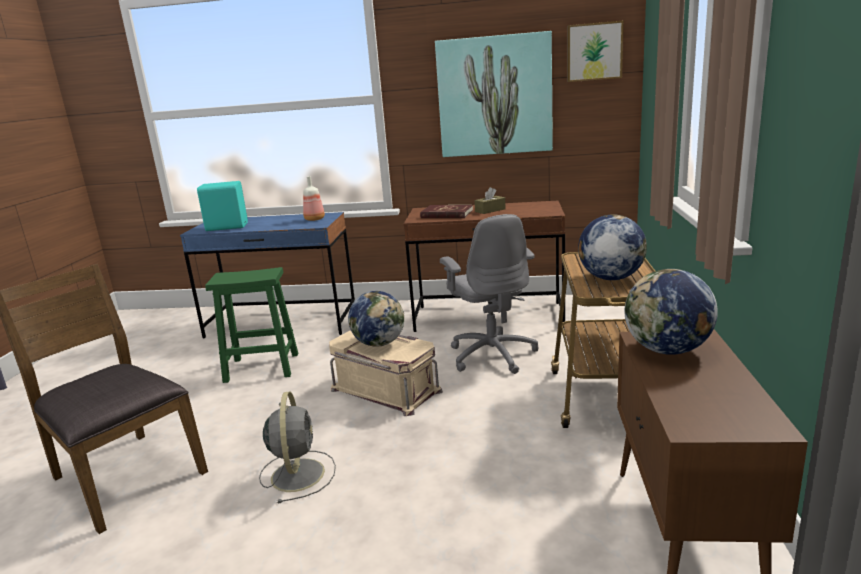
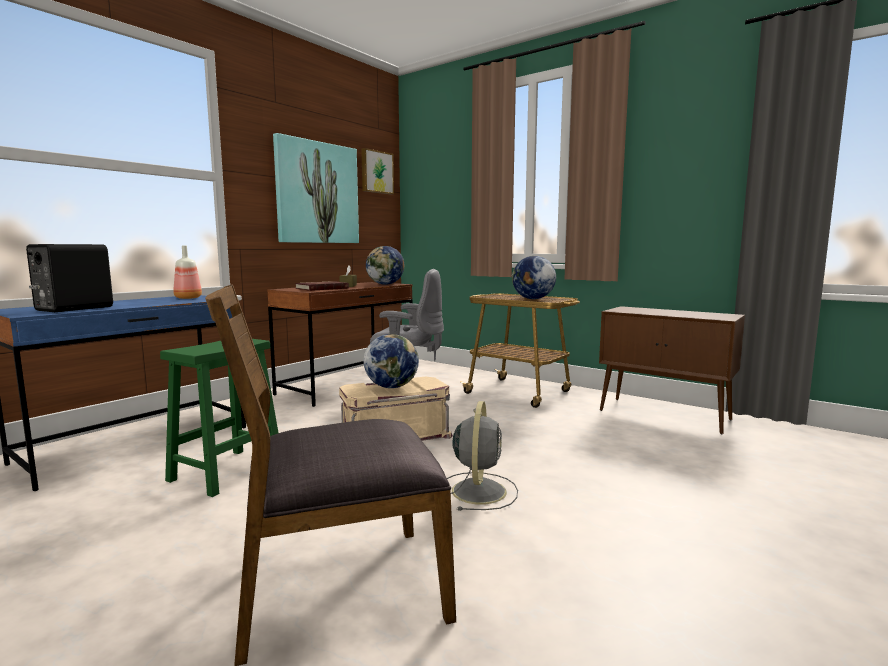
camera: 60 degrees left, 10 degrees down
turquoise speaker [197,181,248,231] -> black speaker [26,244,113,312]
grey fan [259,391,336,503] -> grey fan turned 75 degrees clockwise [447,401,518,511]
globe [624,269,718,355] -> globe moved to [366,246,404,285]

